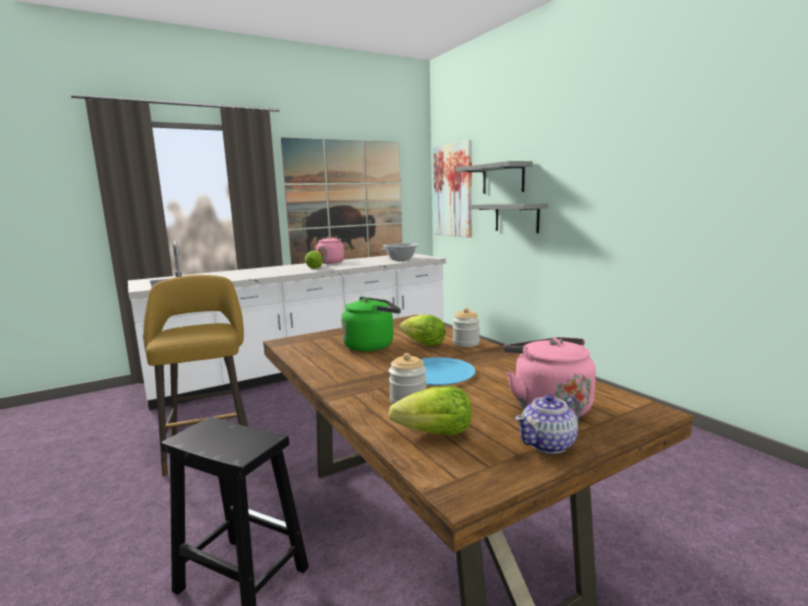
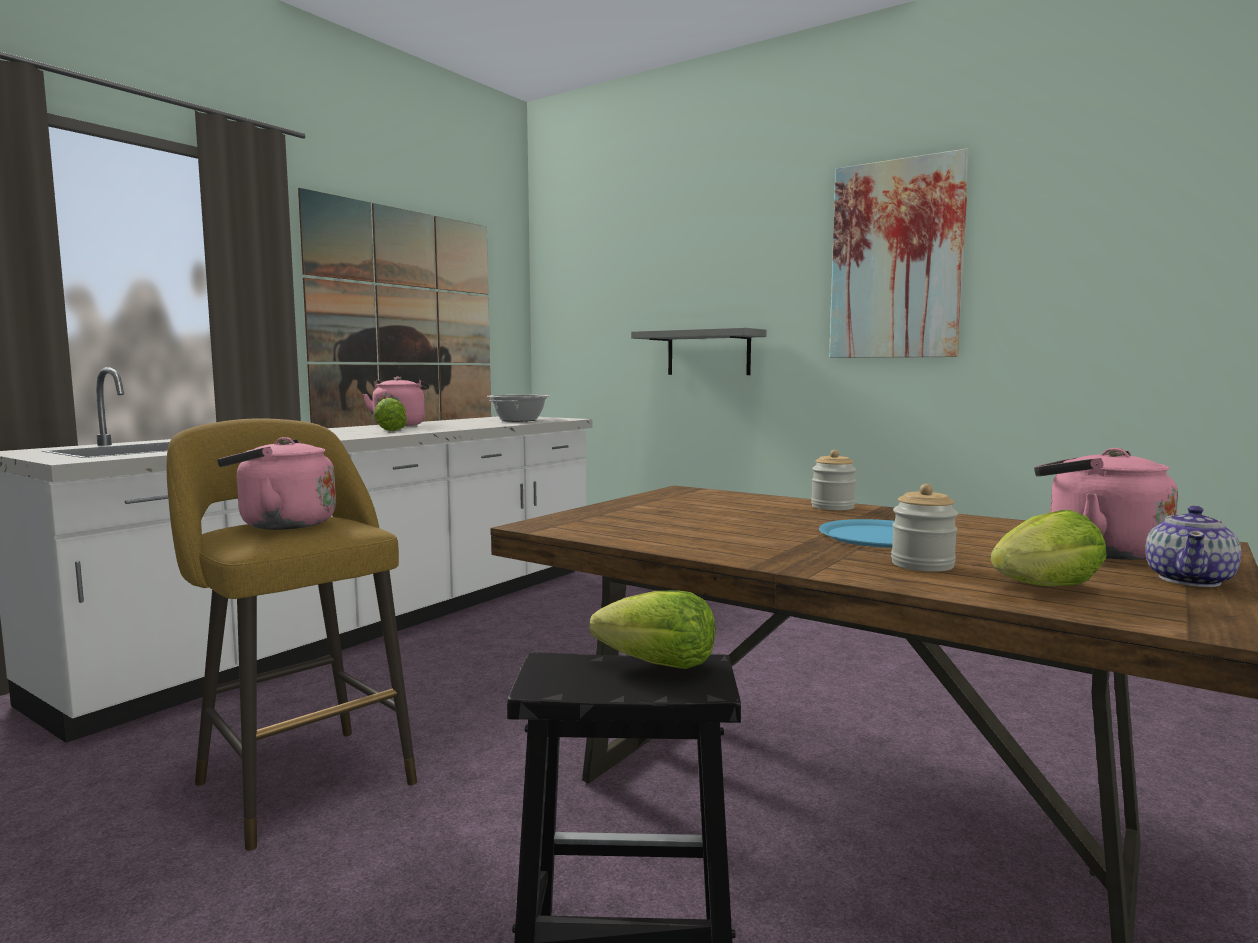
camera: 25 degrees left, 5 degrees down
green kettle [341,297,401,352] -> none
lettuce [400,315,446,346] -> lettuce moved to [590,591,715,669]
picture [433,140,472,238] -> picture moved to [829,148,969,358]
grey shelf [456,161,533,194] -> none
none -> pink kettle [217,437,336,530]

